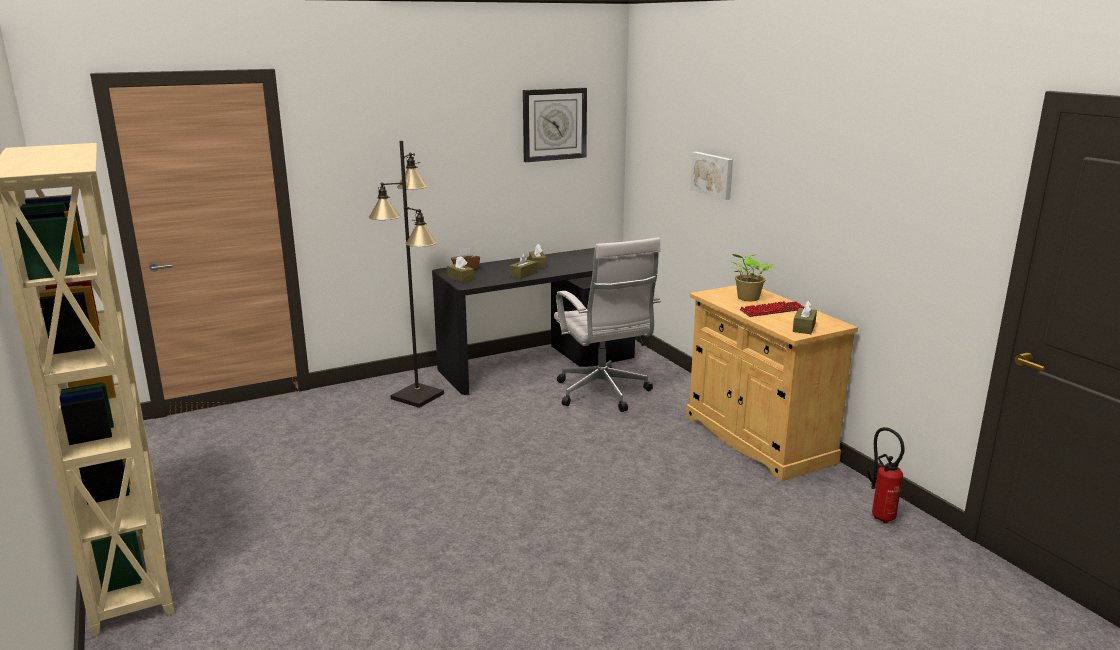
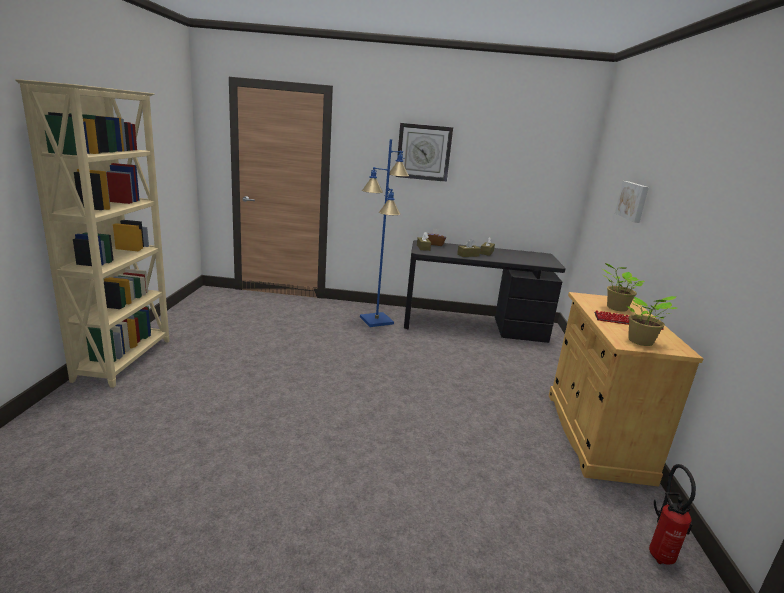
camera: 30 degrees right, 0 degrees up
black floor lamp [368,140,444,408] -> blue floor lamp [360,139,409,327]
wall clock [523,88,587,162] -> wall clock moved to [396,123,453,182]
white office chair [554,237,661,412] -> none
brown tissue box [793,300,817,334] -> potted plant [627,296,677,346]

